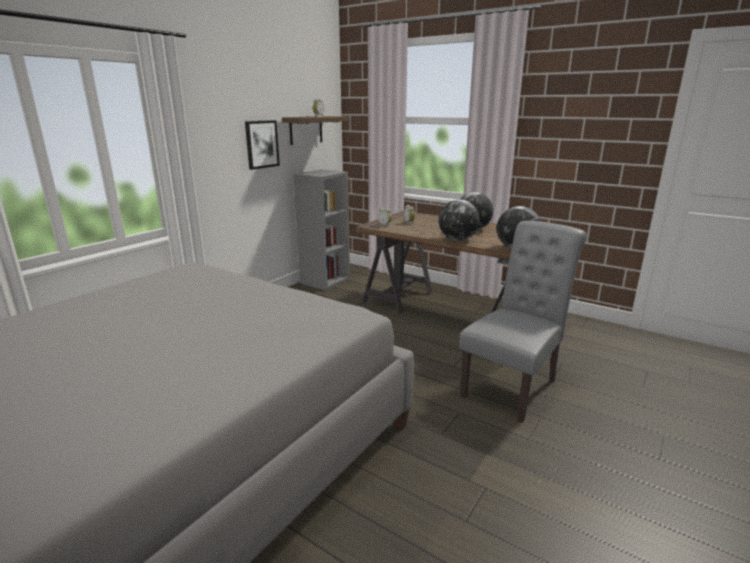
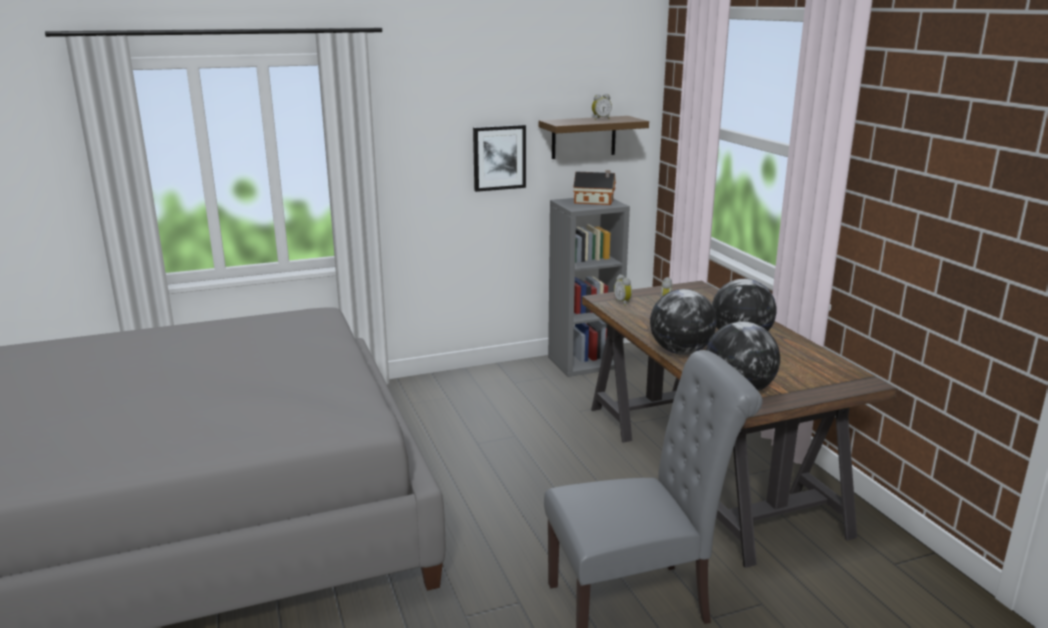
camera: 35 degrees right, 0 degrees up
none -> toy house [573,170,616,205]

